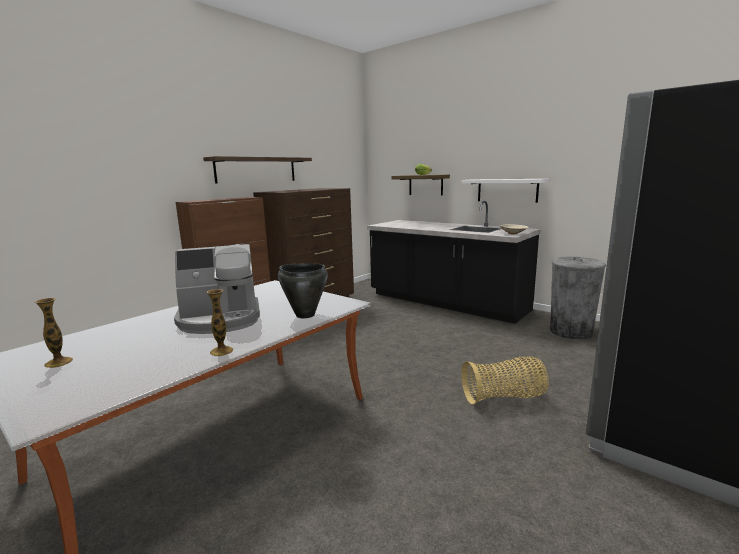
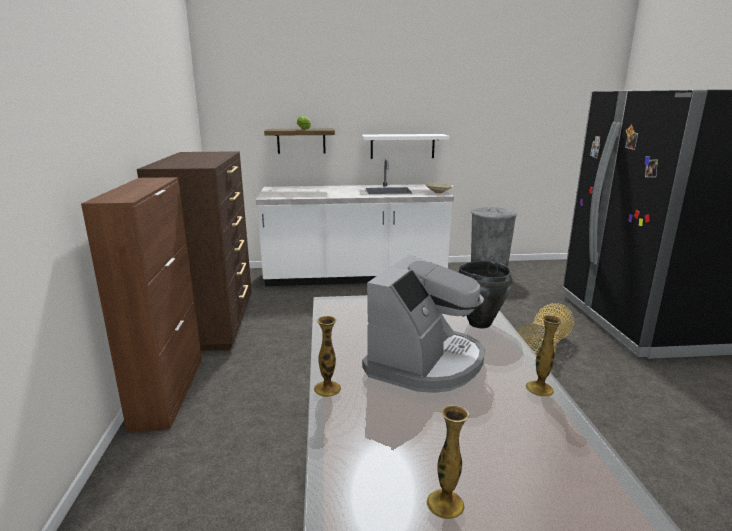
camera: 45 degrees left, 5 degrees up
shelf [203,156,312,184] -> none
black counter [367,201,541,324] -> white counter [256,158,454,286]
none -> vase [314,316,341,397]

